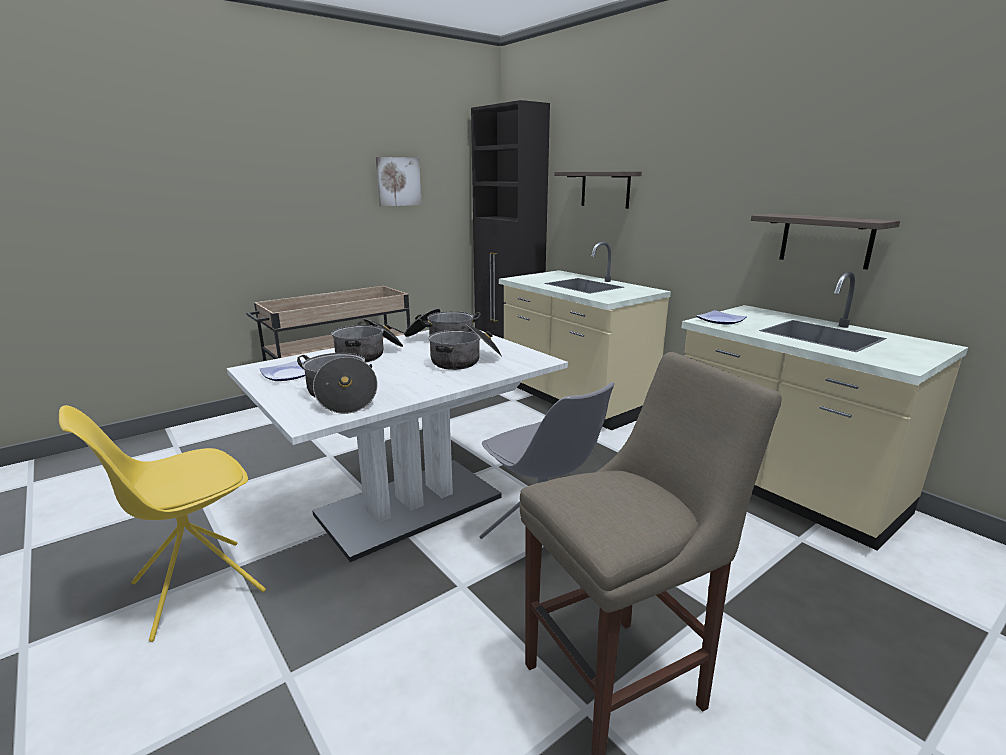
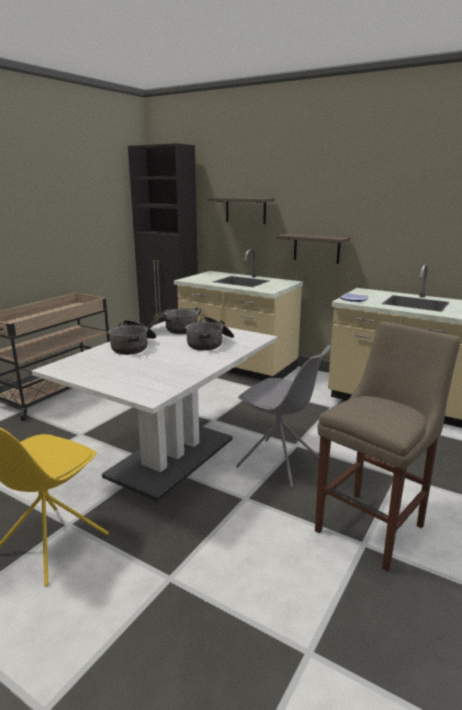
camera: 20 degrees left, 0 degrees up
plate [260,360,305,381] -> none
cooking pot [297,353,378,414] -> none
picture [376,157,422,207] -> none
shelf [751,214,900,270] -> shelf moved to [276,233,351,264]

